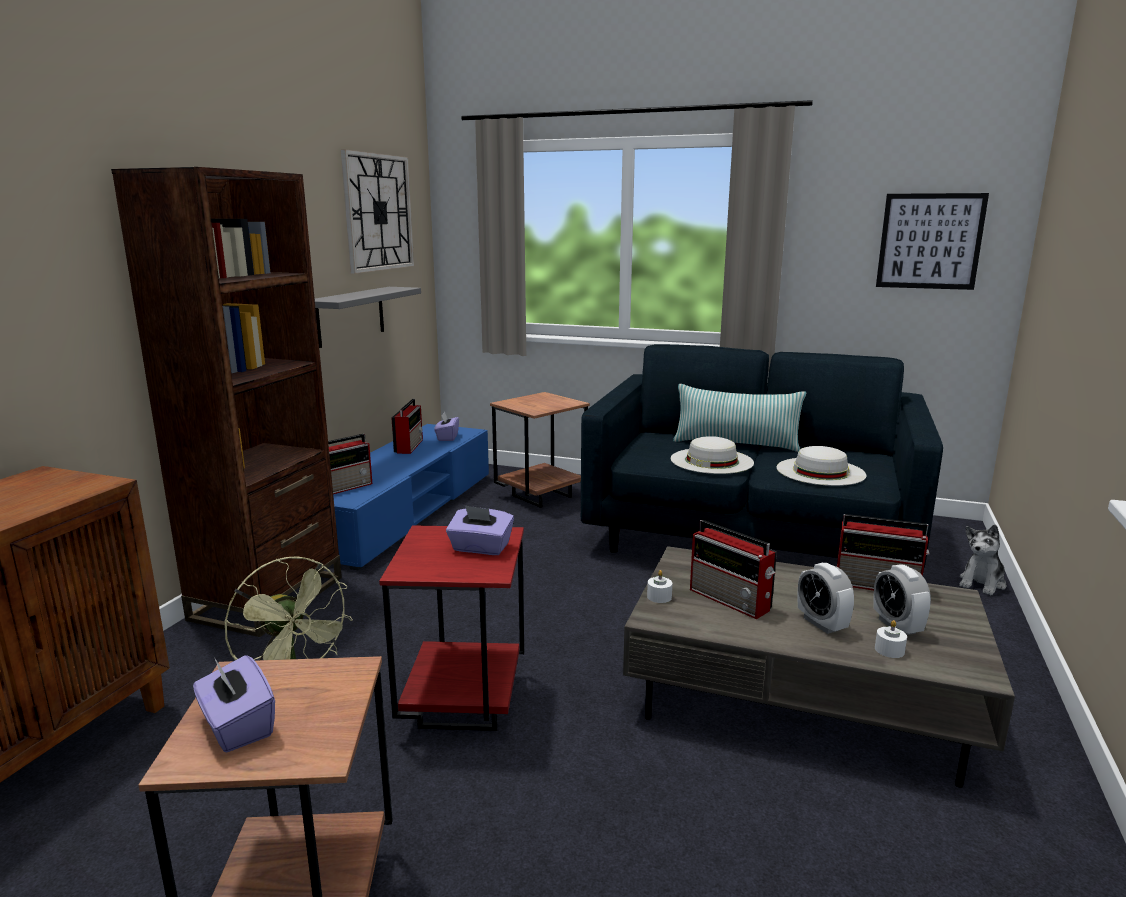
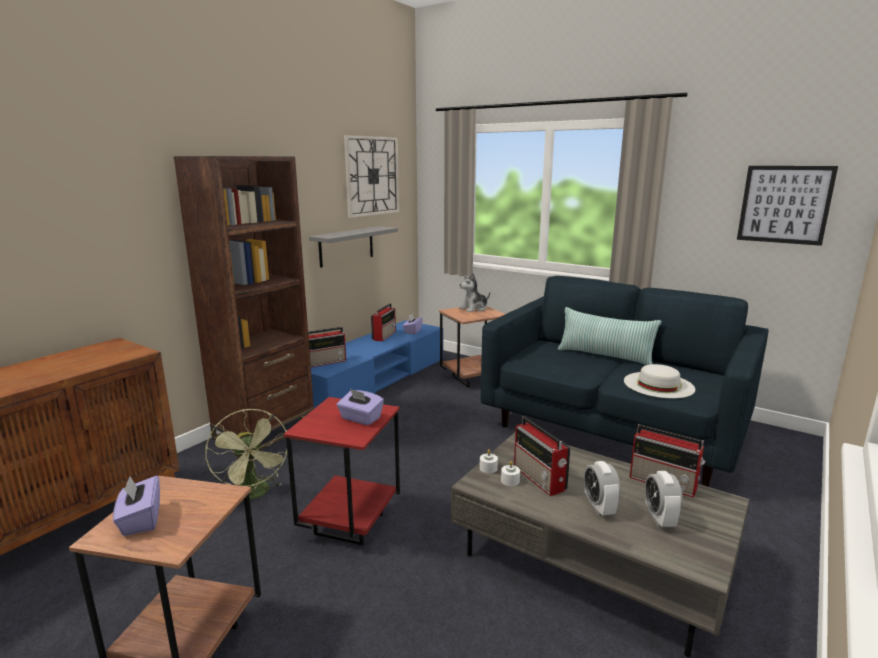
camera: 15 degrees right, 0 degrees up
white hat [671,436,754,474] -> none
white candle [875,620,907,658] -> white candle moved to [501,461,520,486]
plush toy [959,524,1006,595] -> plush toy moved to [459,273,490,312]

